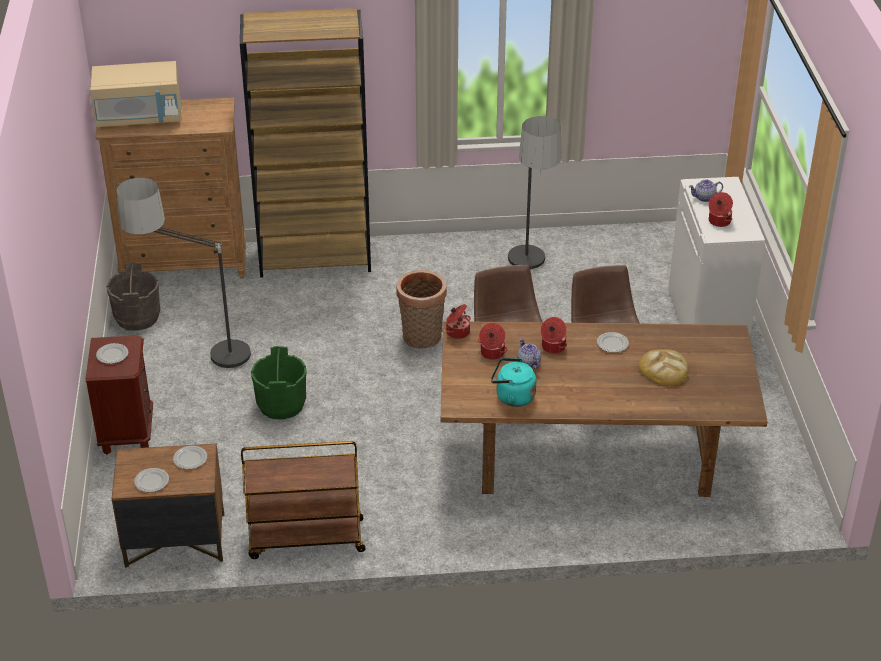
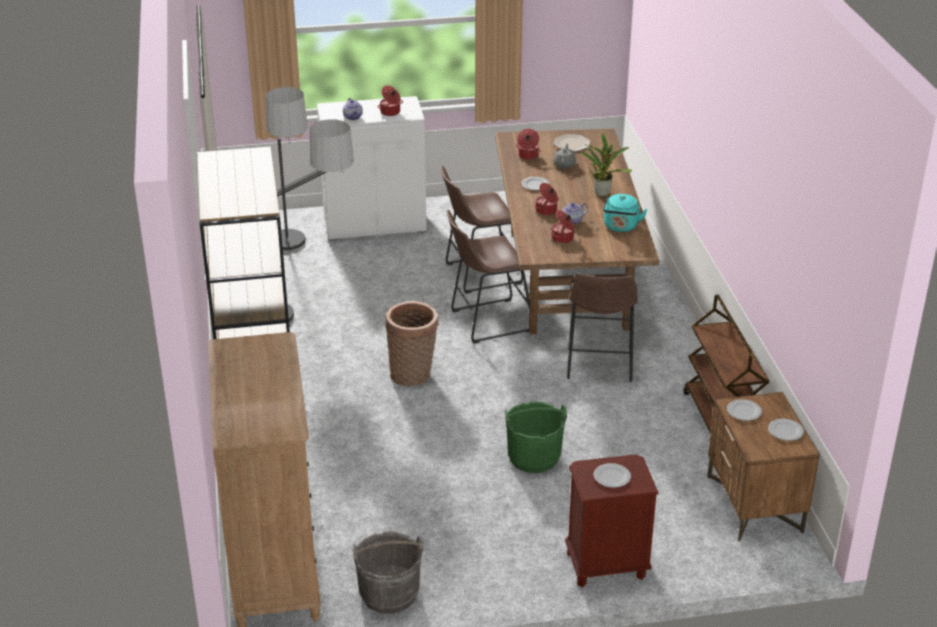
camera: 95 degrees left, 5 degrees down
beige microwave [90,61,181,127] -> none
floor lamp [116,178,254,375] -> floor lamp moved to [266,87,313,252]
cooking pot [445,304,471,339] -> cooking pot moved to [516,129,541,160]
bread [639,349,688,386] -> grey teapot [553,143,576,168]
none -> plate [554,134,590,151]
none -> brown stool [567,273,638,382]
none -> potted plant [581,134,632,197]

